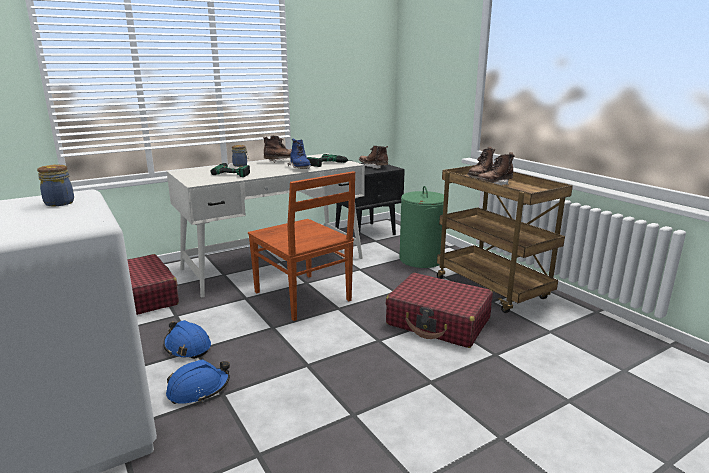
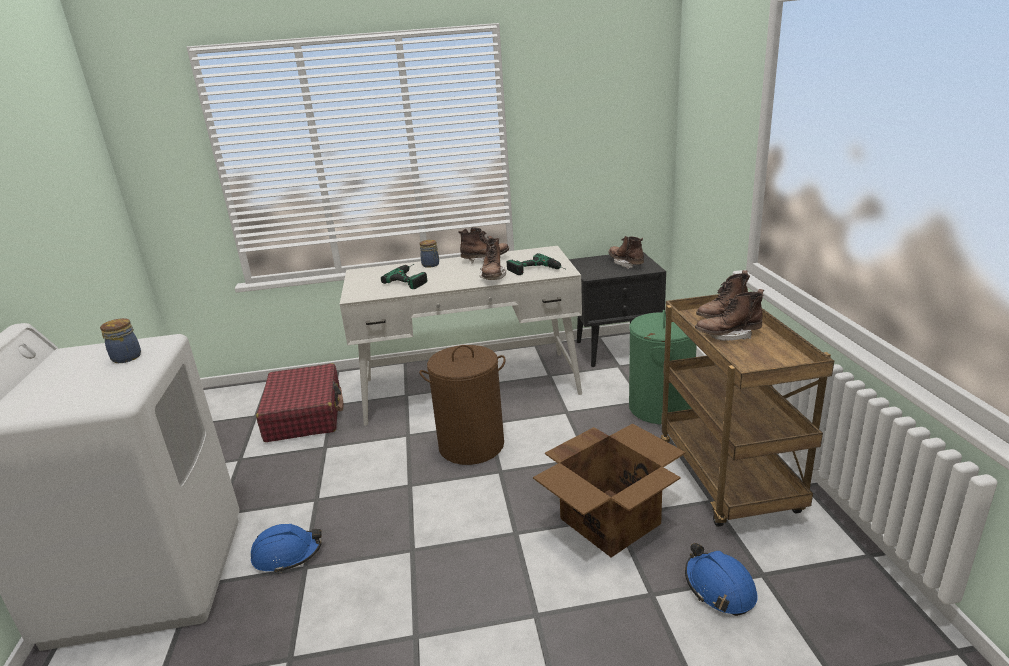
camera: 25 degrees right, 5 degrees up
blue hard hat [163,320,211,359] -> blue hard hat moved to [685,543,758,616]
brown chair [248,171,355,321] -> brown laundry basket [419,345,506,465]
blue boot [287,139,311,169] -> brown boot [480,236,506,280]
red suitcase [386,273,493,348] -> cardboard box [533,423,686,557]

